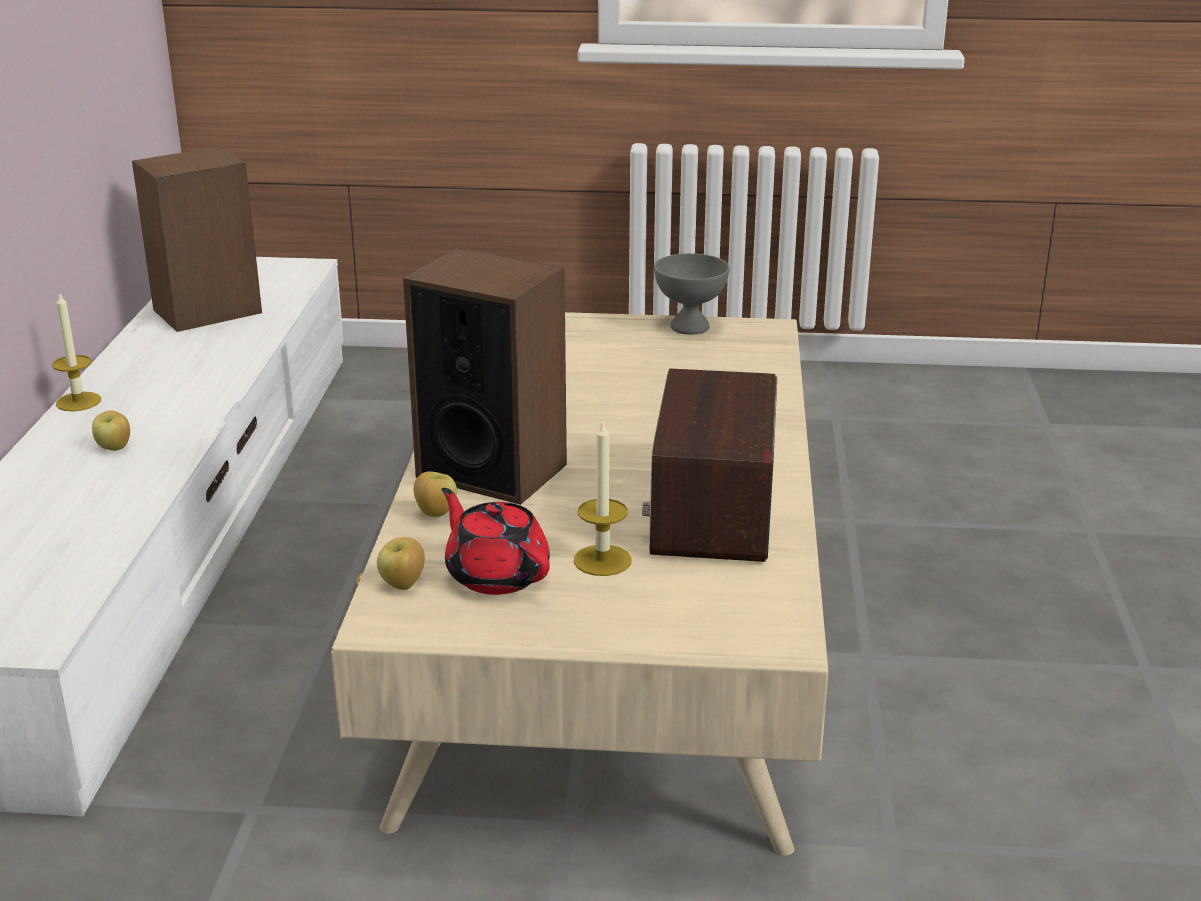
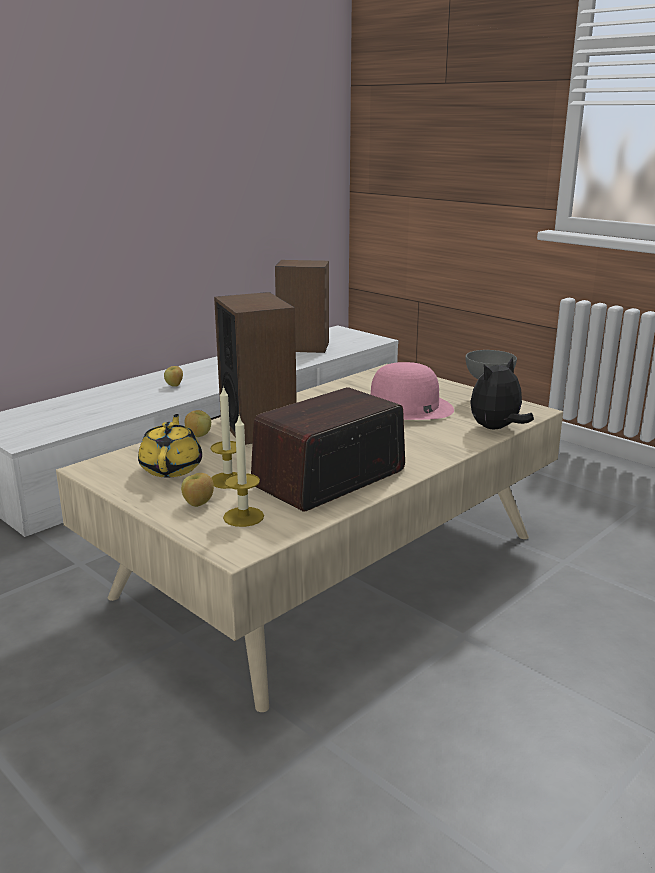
camera: 40 degrees right, 5 degrees down
candle [52,291,101,411] -> candle moved to [223,416,264,527]
apple [377,537,425,590] -> apple moved to [181,473,214,507]
red teapot [441,488,550,595] -> yellow teapot [138,414,202,477]
none -> pink hat [370,362,454,420]
none -> plush toy [470,357,534,429]

